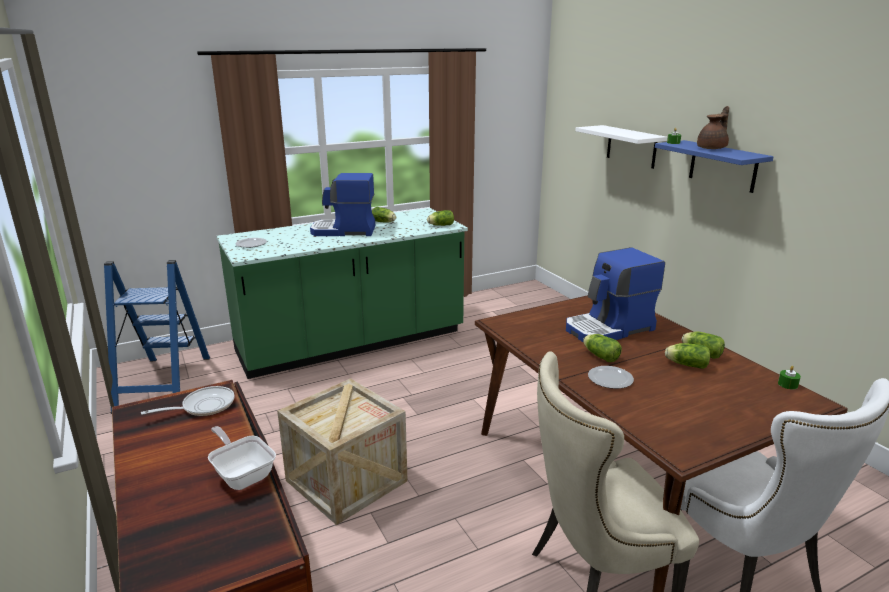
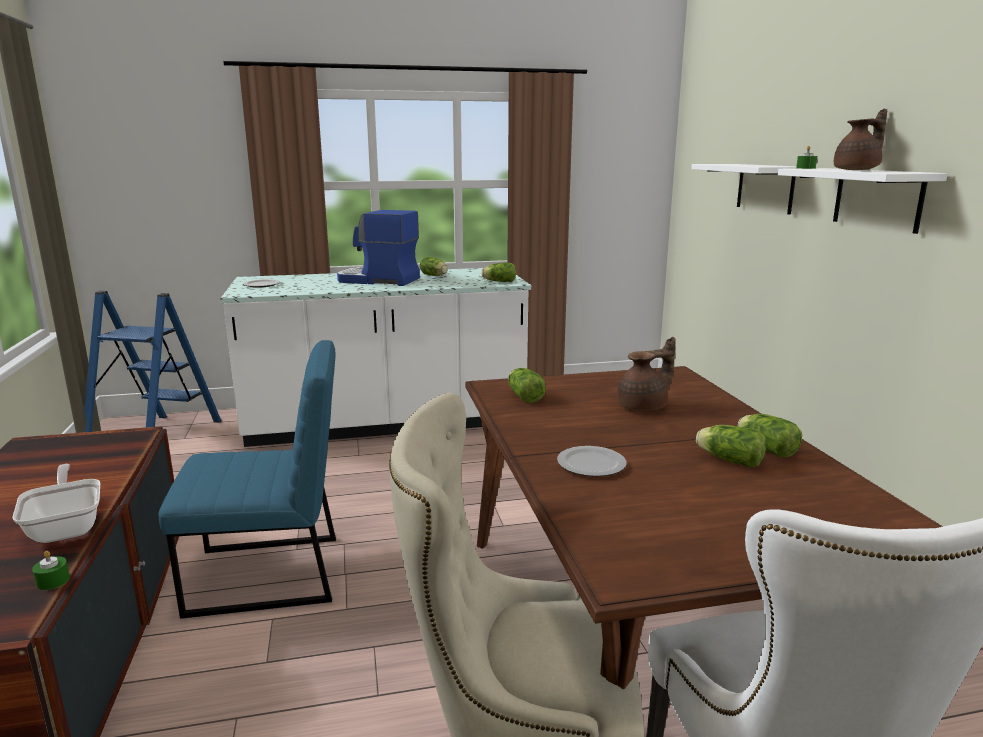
camera: 15 degrees right, 5 degrees down
frying pan [141,386,235,416] -> none
green counter [216,208,468,379] -> white counter [220,268,531,447]
crate [277,378,408,525] -> blue chair [159,340,336,619]
coffee machine [566,247,665,342] -> brown teapot [617,337,676,411]
lettuce [583,334,622,362] -> lettuce moved to [508,368,546,403]
blue shelf [655,140,774,193] -> white shelf [778,168,948,234]
green candle [778,366,801,390] -> green candle moved to [32,551,70,590]

